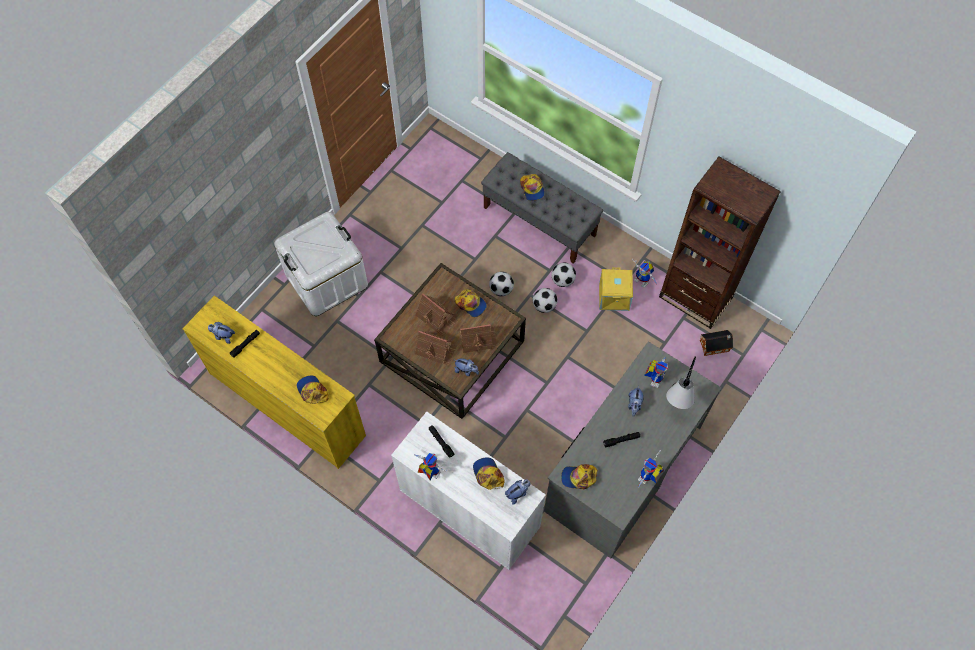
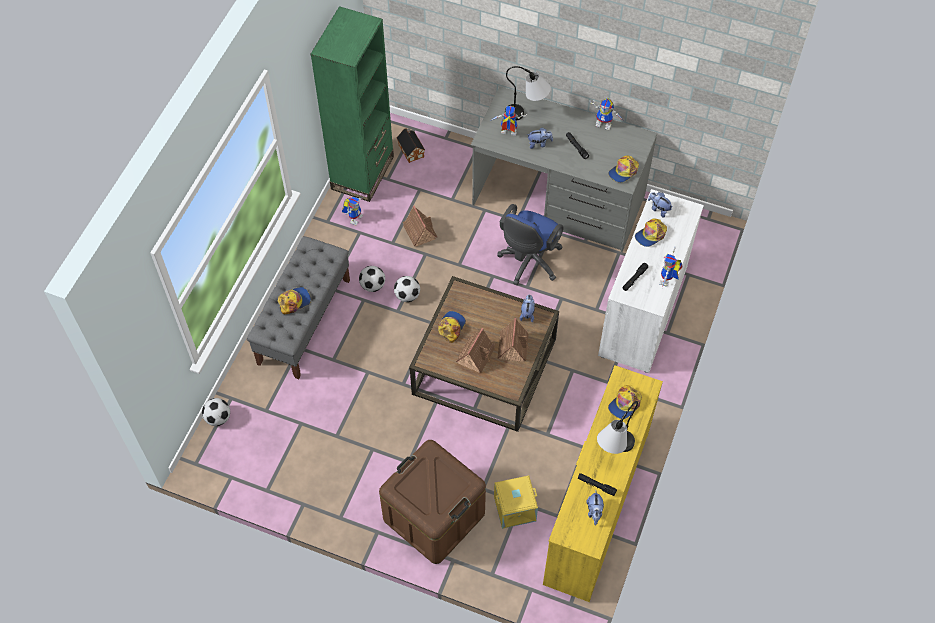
camera: 105 degrees left, 5 degrees down
white storage box [274,212,368,316] -> brown storage box [379,440,486,564]
toy house [459,324,498,353] -> toy house moved to [403,206,438,247]
football [489,272,514,296] -> football moved to [202,398,230,426]
cap [561,464,598,489] -> cap turned 60 degrees clockwise [608,155,639,183]
yellow storage box [599,267,633,311] -> yellow storage box moved to [494,475,538,529]
brown bookcase [659,157,781,329] -> green bookcase [311,6,394,202]
none -> blue office chair [497,204,564,285]
none -> table lamp [597,401,638,454]

